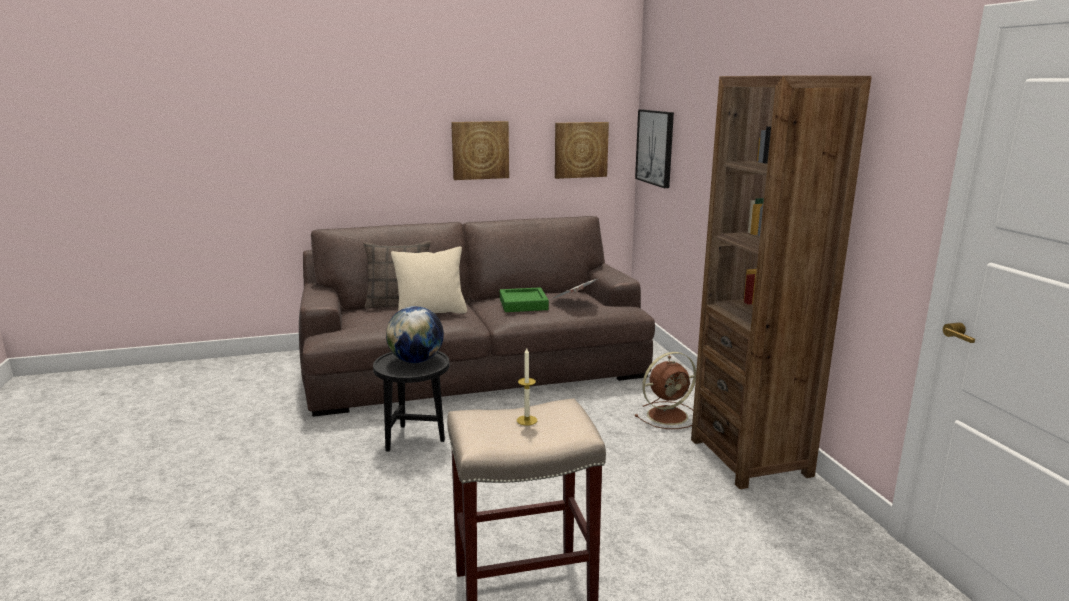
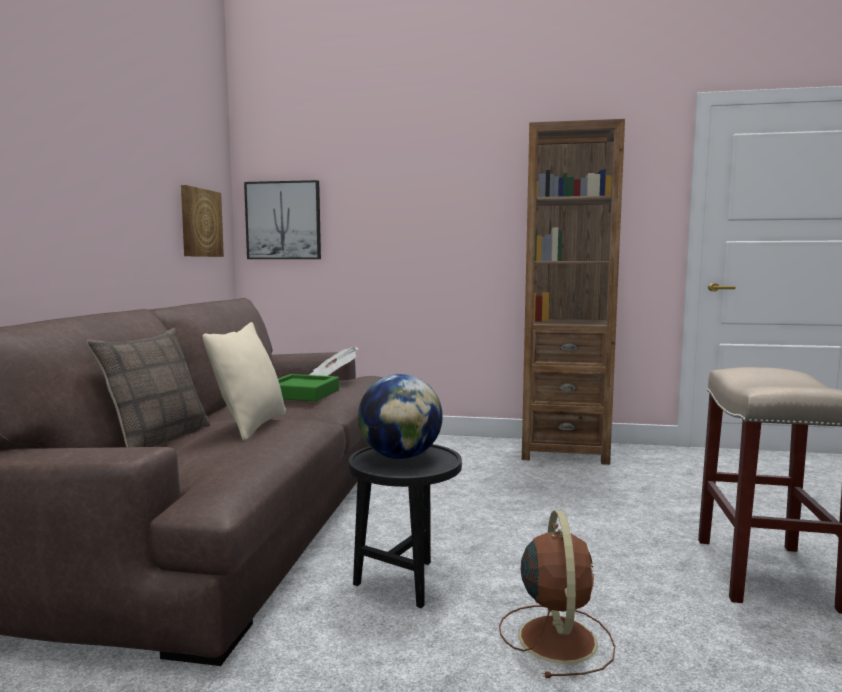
camera: 65 degrees left, 10 degrees down
picture [451,121,509,180] -> none
candle [517,348,537,426] -> none
brown fan [635,352,696,429] -> brown fan moved to [499,510,615,678]

